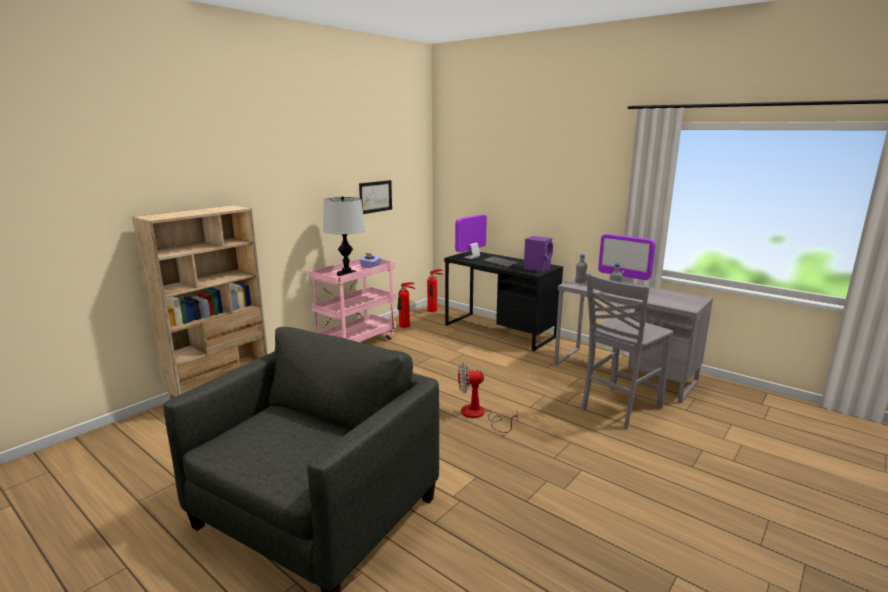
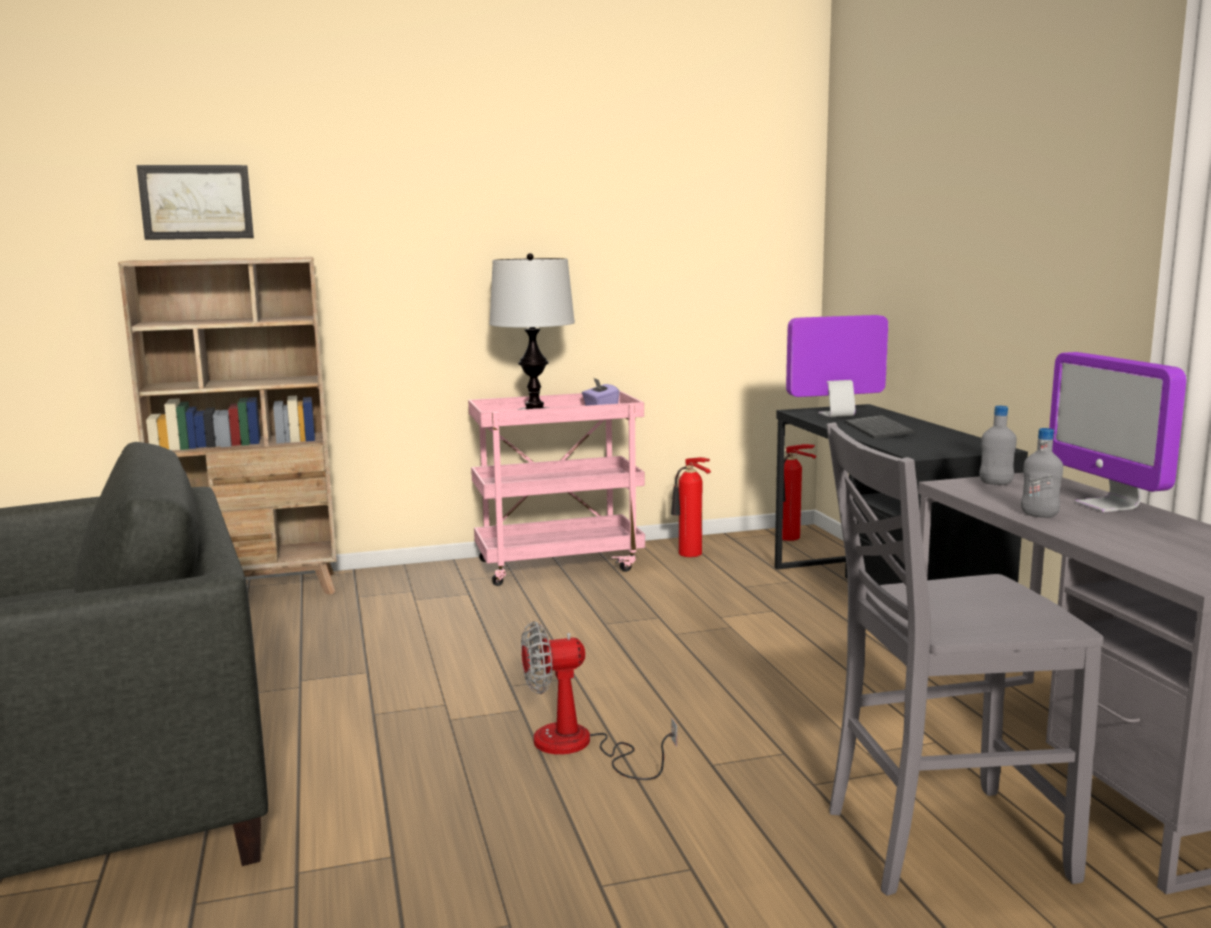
camera: 35 degrees right, 5 degrees down
picture [359,180,392,214] -> picture moved to [137,165,254,240]
fan [458,363,518,433] -> fan turned 45 degrees counterclockwise [521,621,677,780]
purple speaker [524,236,553,272] -> none

